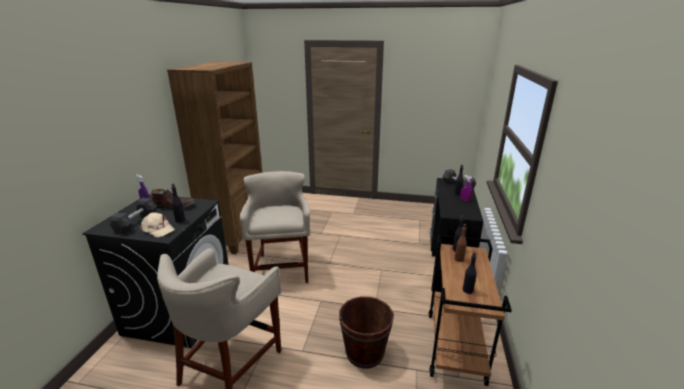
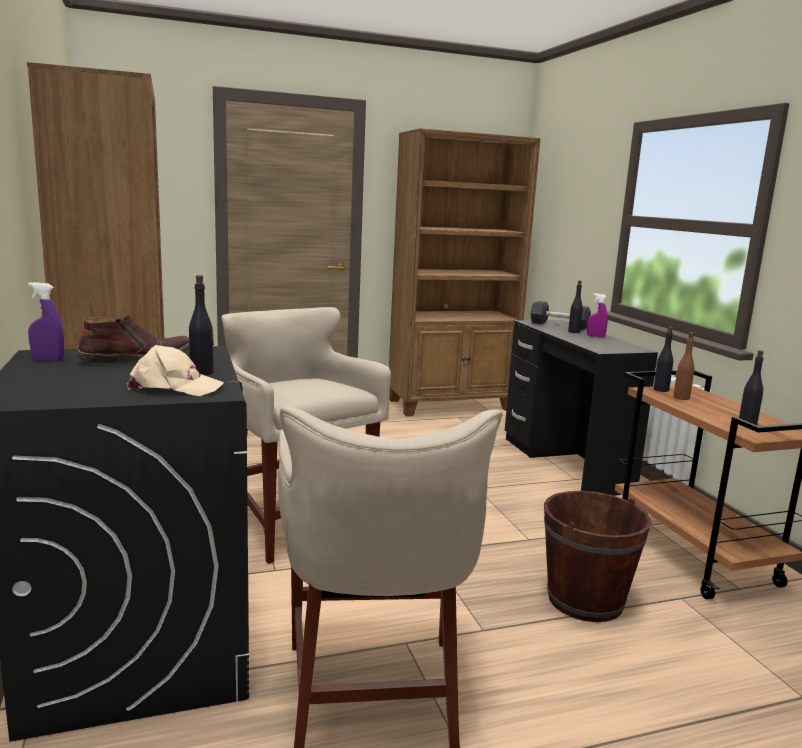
camera: 30 degrees left, 10 degrees down
grey dumbbell [109,198,157,234] -> none
none -> brown bookcase [389,128,541,416]

